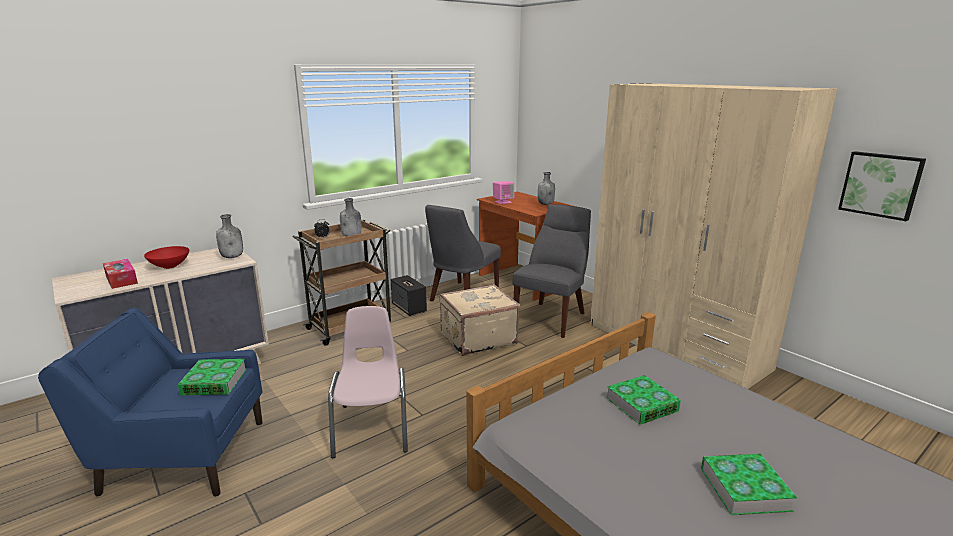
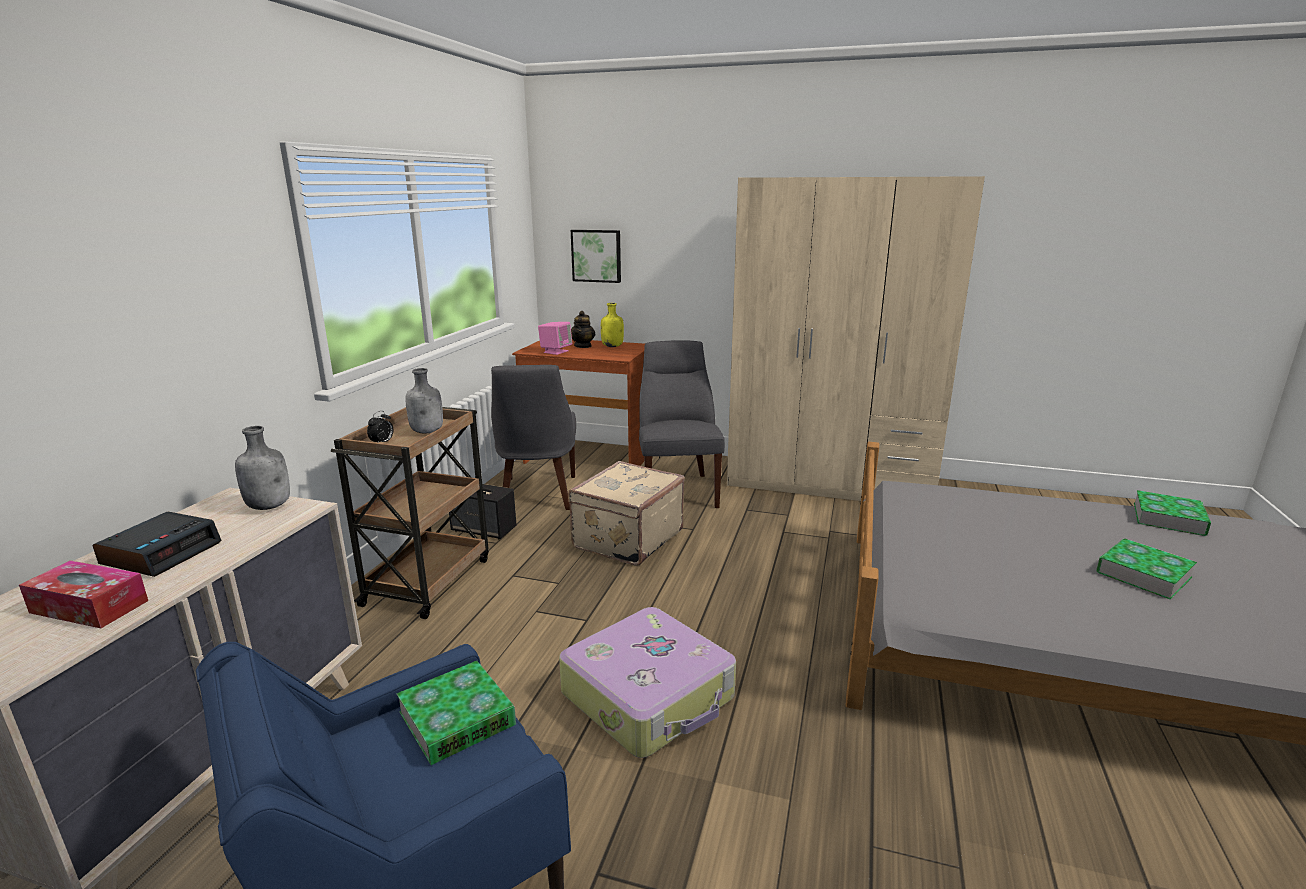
camera: 35 degrees left, 0 degrees up
red bowl [144,246,189,269] -> alarm clock [93,512,221,577]
pink chair [328,306,408,458] -> suitcase [559,607,736,758]
grey bottle [538,172,555,205] -> yellow bottle [601,303,624,347]
book [606,375,681,425] -> book moved to [1134,490,1211,536]
picture [838,151,926,221] -> picture moved to [571,230,621,283]
none -> teapot [571,311,595,348]

